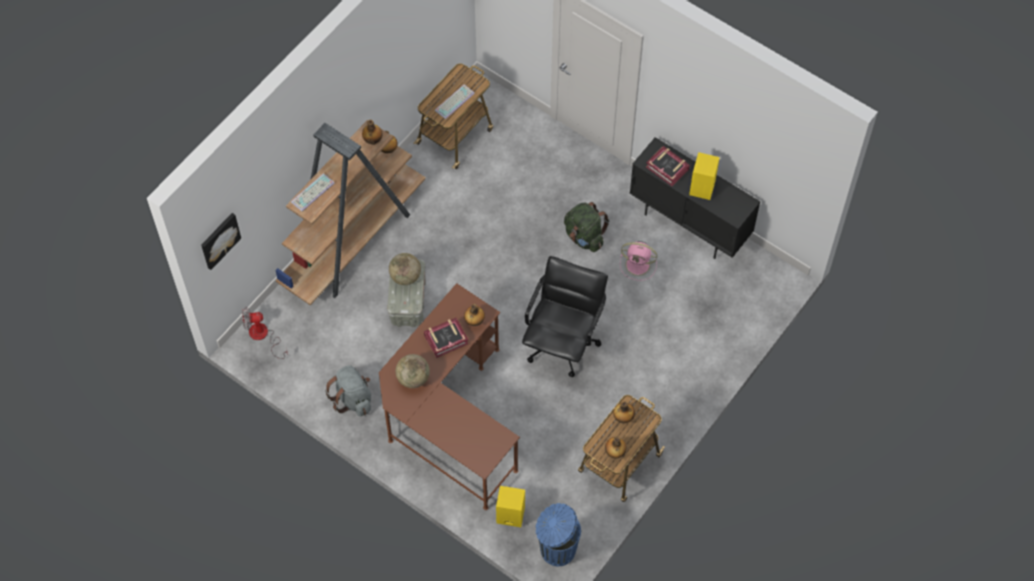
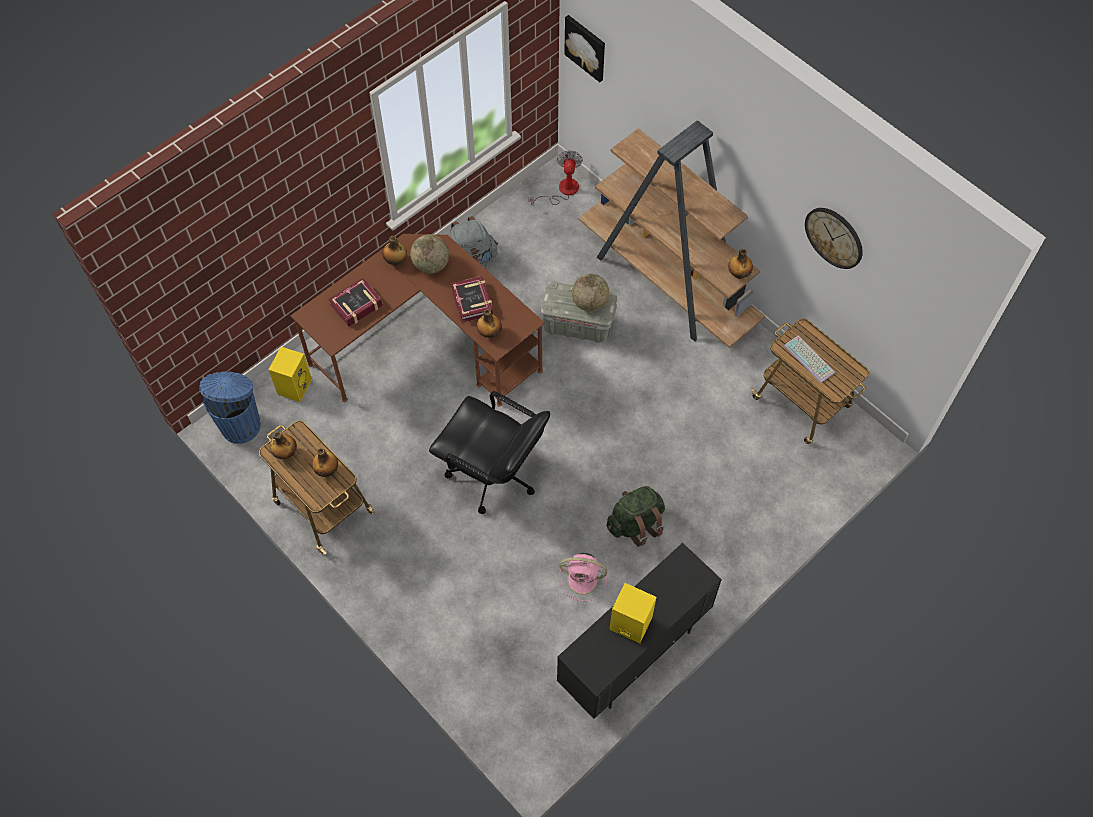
camera: 100 degrees right, 0 degrees up
keyboard [291,173,335,212] -> none
bottle [362,120,382,145] -> bottle moved to [382,236,407,266]
pink fan [620,241,657,280] -> pink fan turned 105 degrees counterclockwise [559,553,607,601]
book [646,146,690,186] -> book moved to [329,278,383,327]
none -> wall clock [805,208,863,269]

